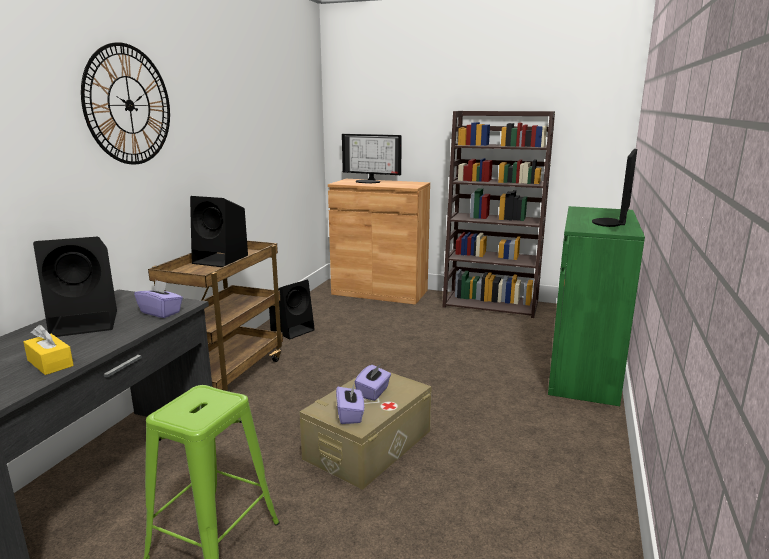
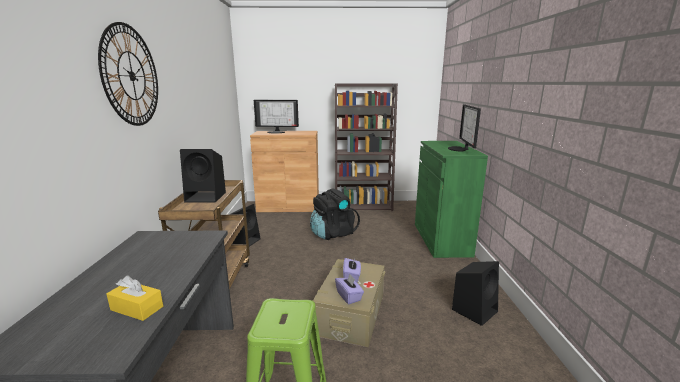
camera: 20 degrees left, 0 degrees up
black speaker [33,237,117,337] -> black speaker moved to [452,261,499,326]
purple tissue box [134,280,183,318] -> none
none -> black backpack [310,189,360,240]

